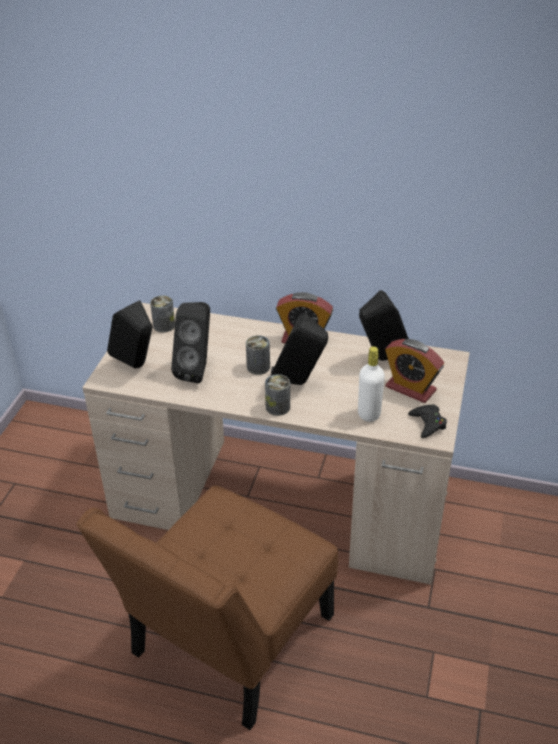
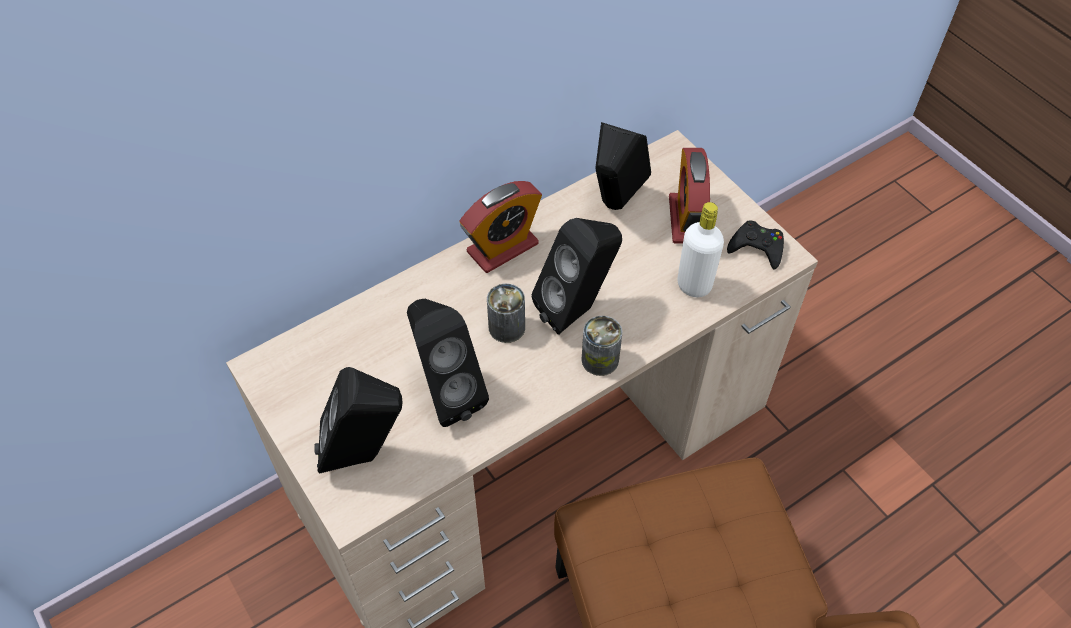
camera: 50 degrees left, 15 degrees up
can [150,295,175,333] -> none
alarm clock [385,339,444,403] -> alarm clock turned 105 degrees clockwise [669,148,710,244]

